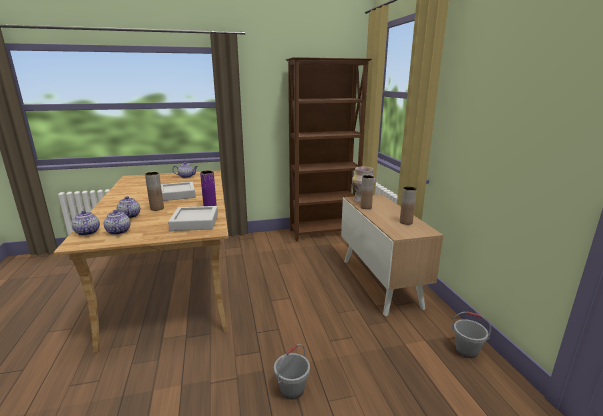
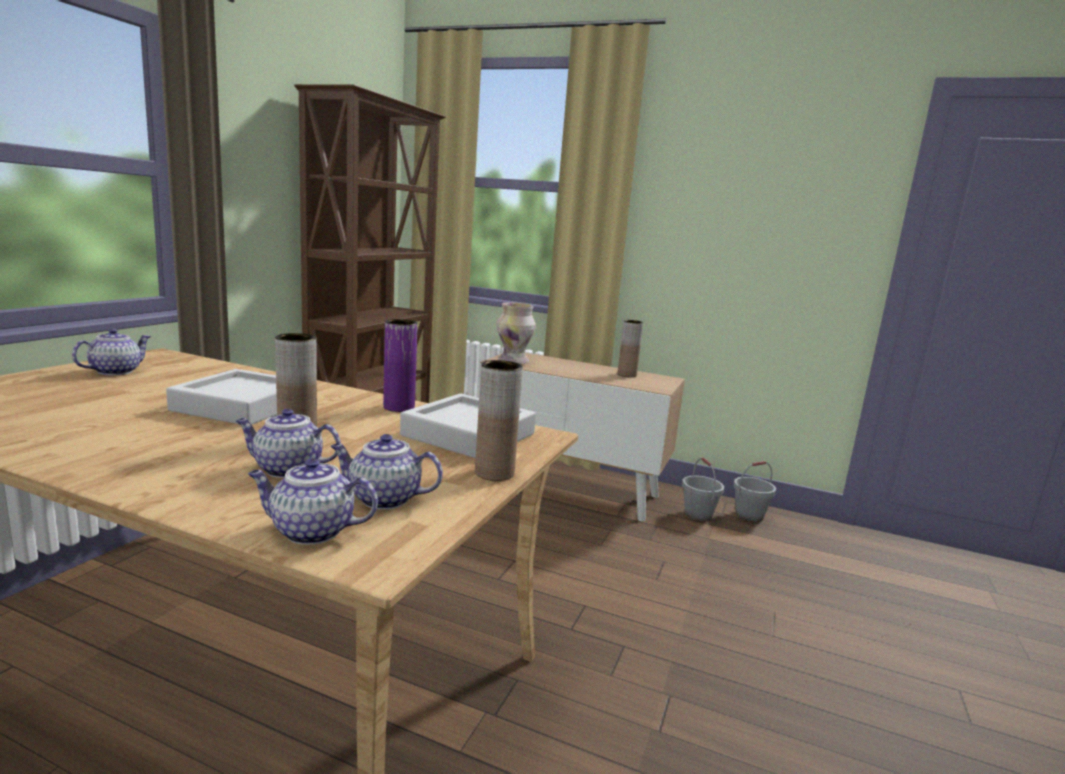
camera: 55 degrees left, 5 degrees down
grey bucket [274,344,310,400] -> grey bucket moved to [682,458,724,521]
brown vase [360,175,374,209] -> brown vase moved to [475,360,523,481]

